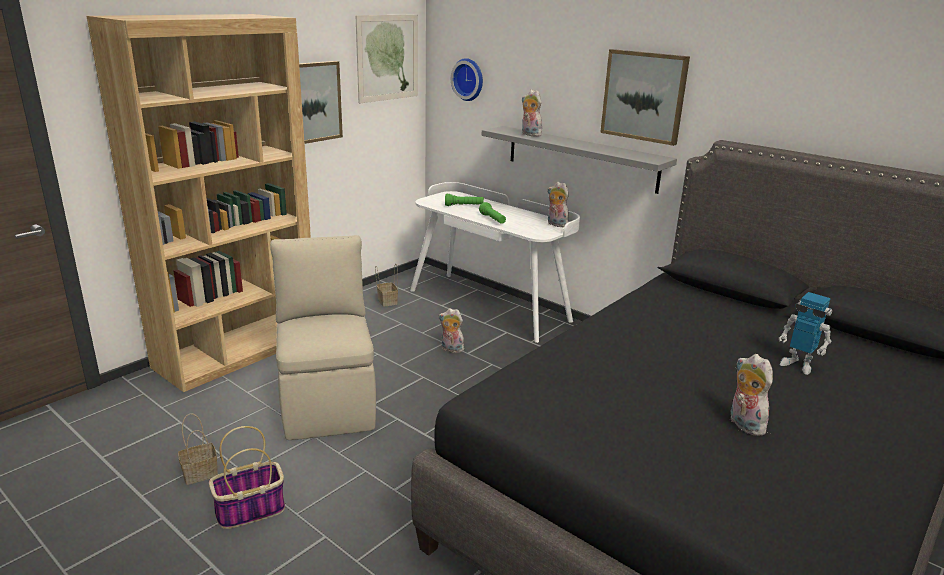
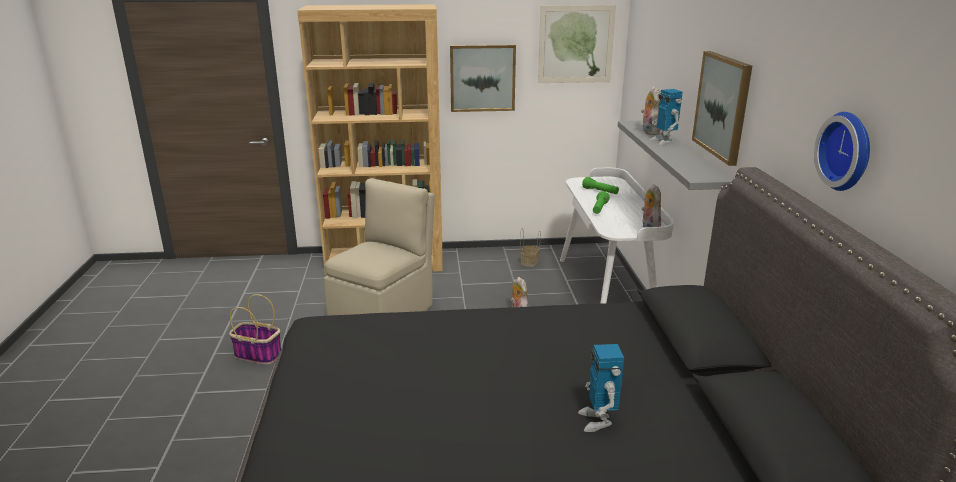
camera: 45 degrees right, 0 degrees up
basket [178,413,218,485] -> none
wall clock [451,58,483,101] -> wall clock moved to [814,112,870,191]
plush toy [729,354,773,436] -> none
none -> toy robot [649,89,683,146]

